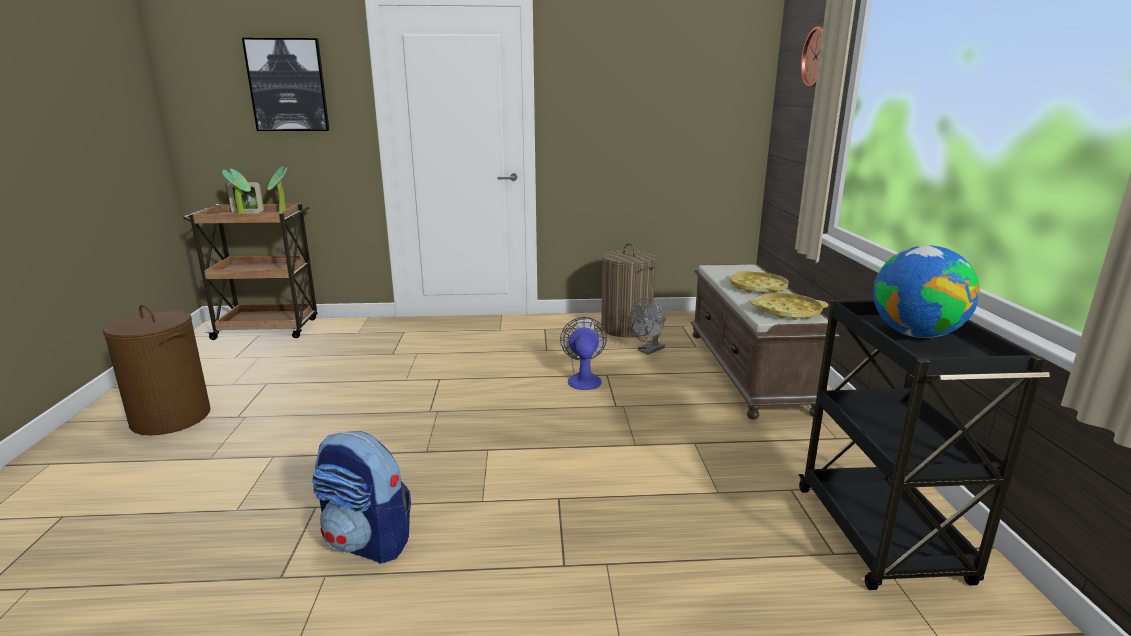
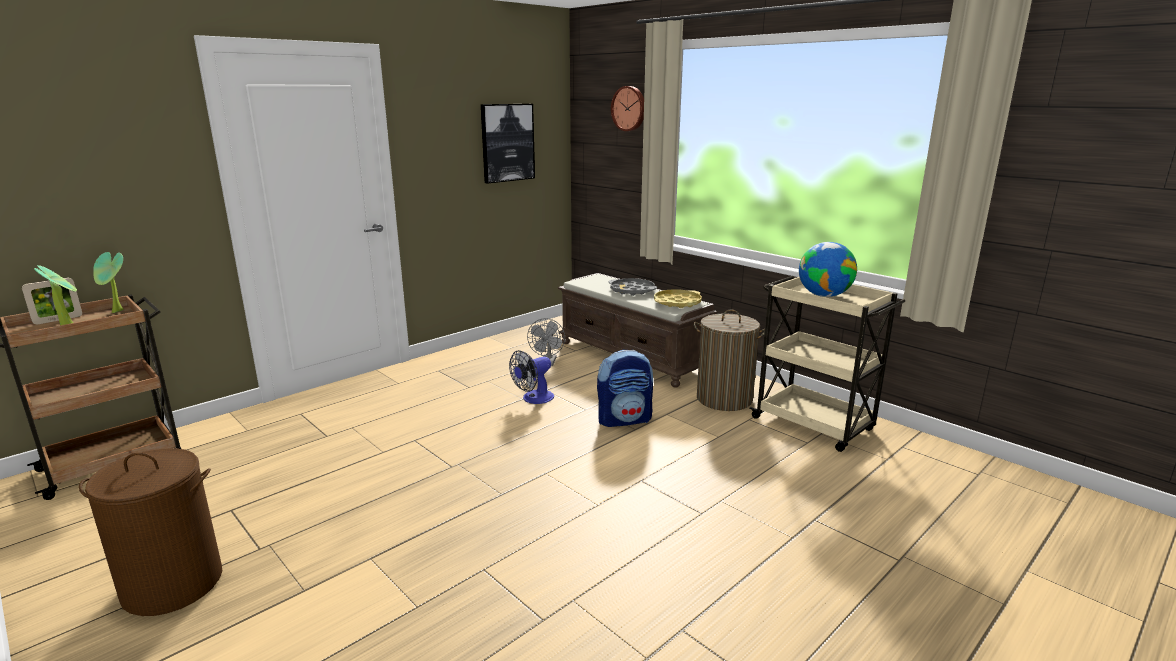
camera: 40 degrees left, 0 degrees up
picture [242,38,330,131] -> picture moved to [481,104,535,184]
backpack [312,431,411,564] -> backpack moved to [597,350,653,427]
fan [560,317,607,390] -> fan turned 90 degrees counterclockwise [509,350,554,404]
laundry basket [601,243,656,338] -> laundry basket moved to [694,309,765,411]
yellow tray [729,271,789,294] -> grey tray [608,278,657,296]
black cart [799,299,1050,590] -> beige cart [750,276,905,452]

